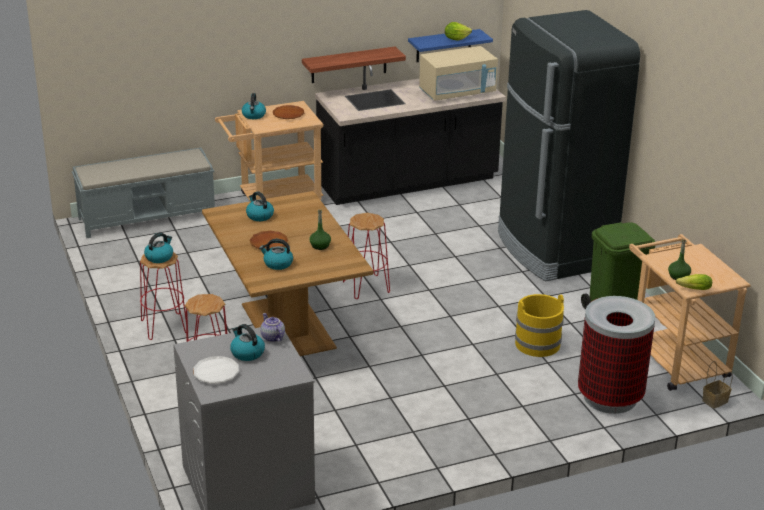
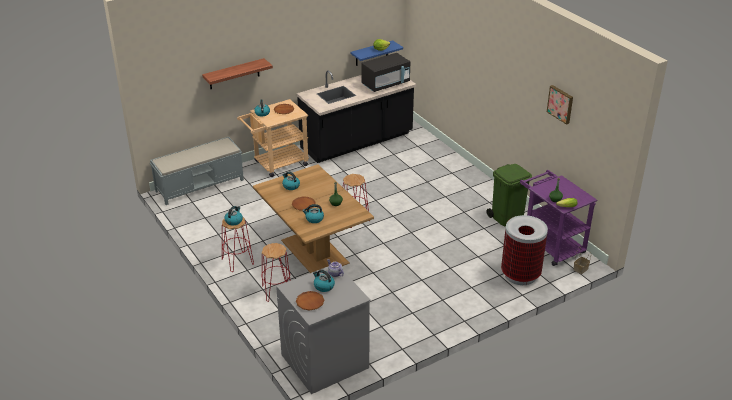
camera: 10 degrees left, 5 degrees up
white plate [193,356,239,384] -> brown plate [296,291,324,310]
shelf [302,47,406,83] -> shelf moved to [202,58,273,89]
beige microwave [419,46,498,101] -> black microwave [361,53,410,92]
black fridge [498,10,640,281] -> none
yellow bucket [515,294,564,357] -> none
beige cart [629,234,751,391] -> purple cart [520,170,597,266]
none -> picture [547,85,573,125]

